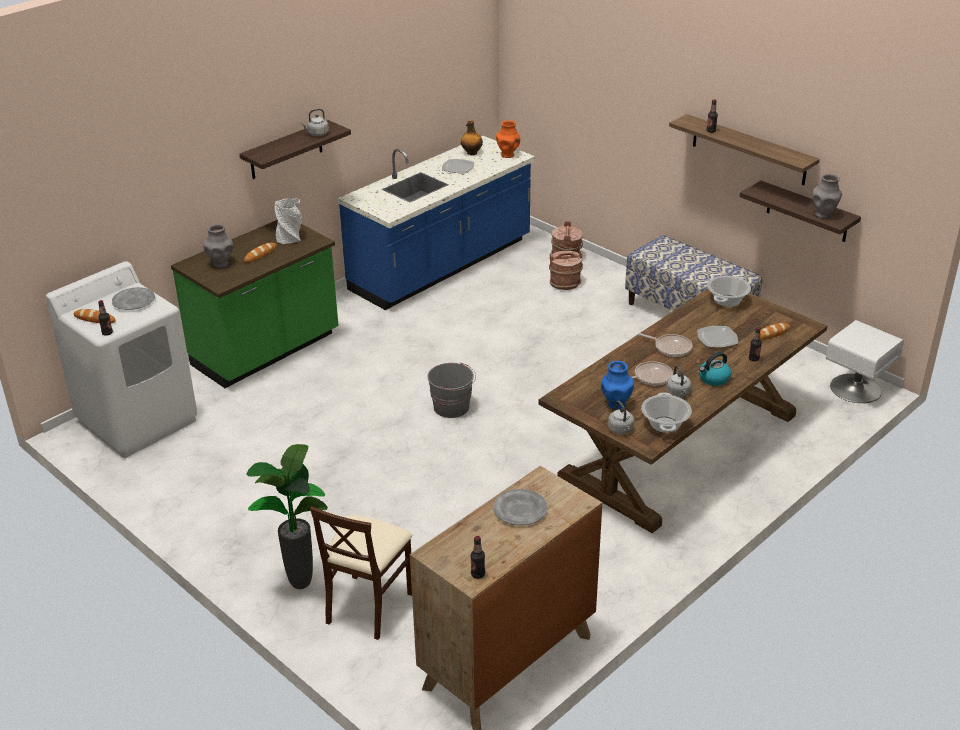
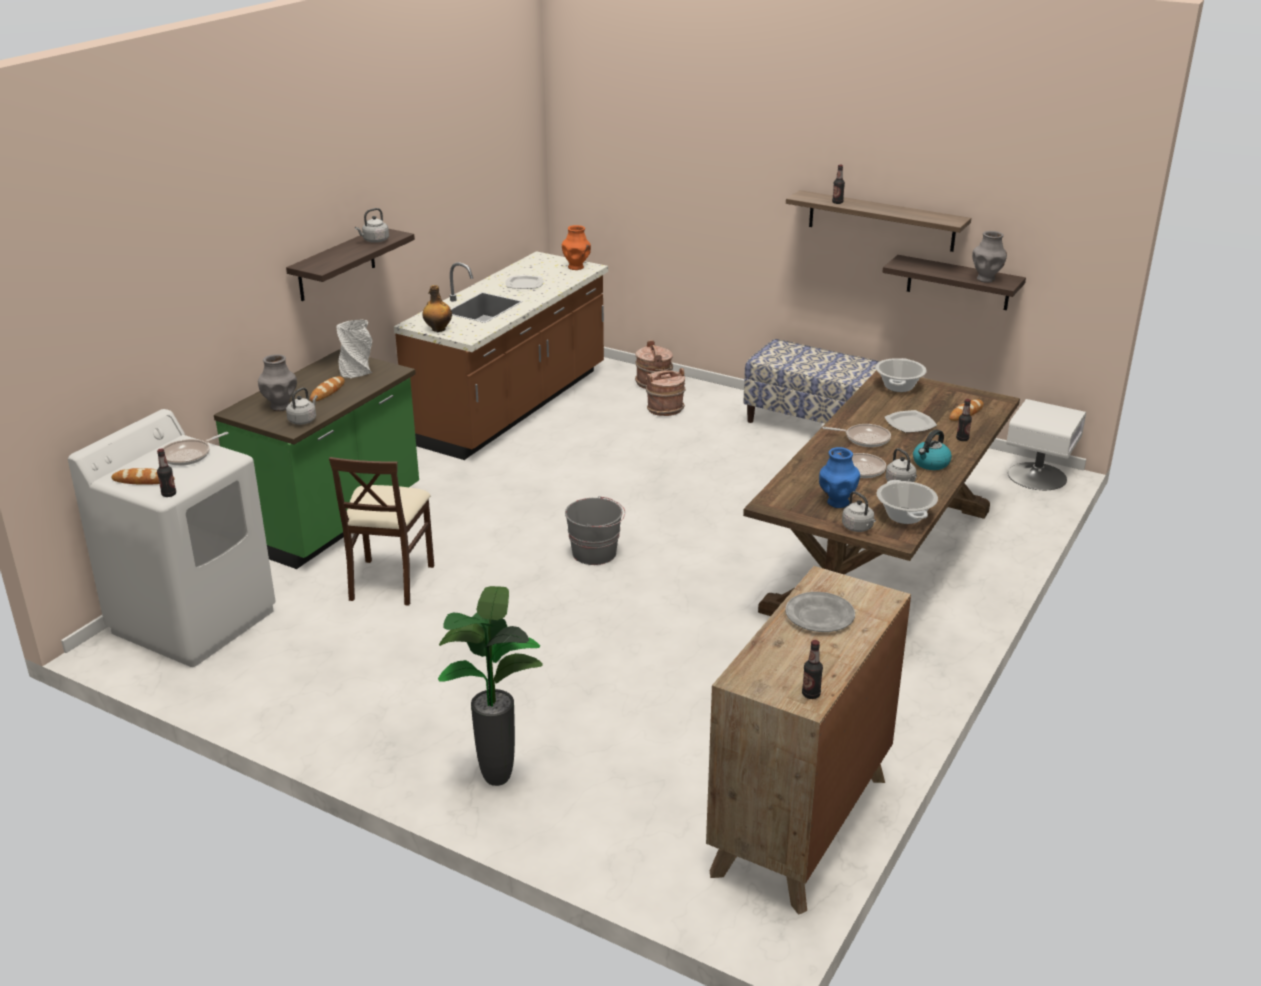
camera: 15 degrees left, 5 degrees down
grey plate [112,287,155,310] -> frying pan [162,432,228,466]
beige chair [310,506,412,640] -> beige chair moved to [329,457,434,606]
blue counter [338,136,535,310] -> brown counter [394,251,608,460]
bottle [461,120,483,155] -> bottle moved to [422,285,452,332]
none -> grey kettle [286,387,318,425]

